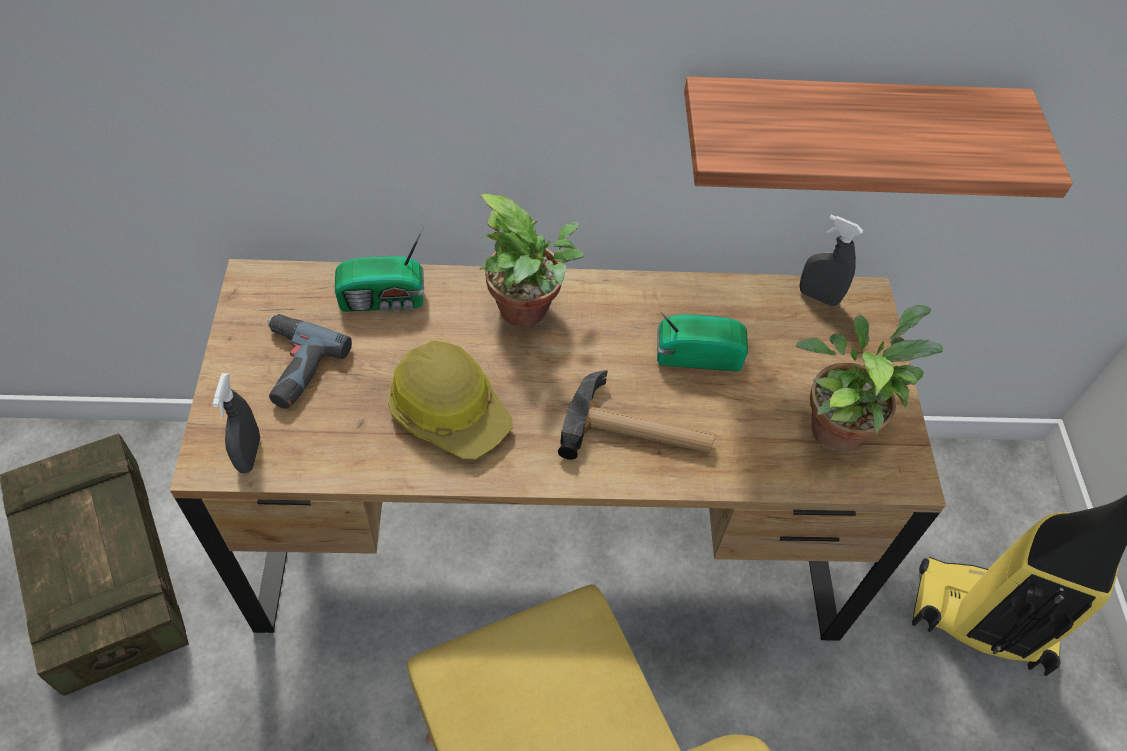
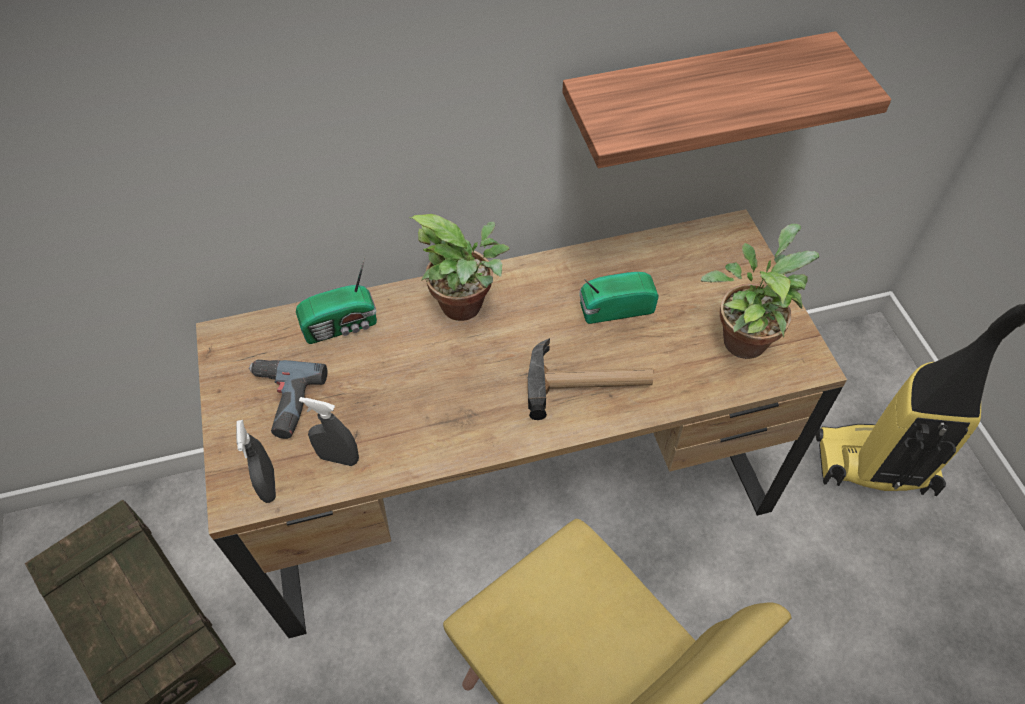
camera: 10 degrees left, 0 degrees up
hard hat [388,340,513,460] -> none
grey spray bottle [799,215,863,306] -> grey spray bottle moved to [299,397,359,466]

